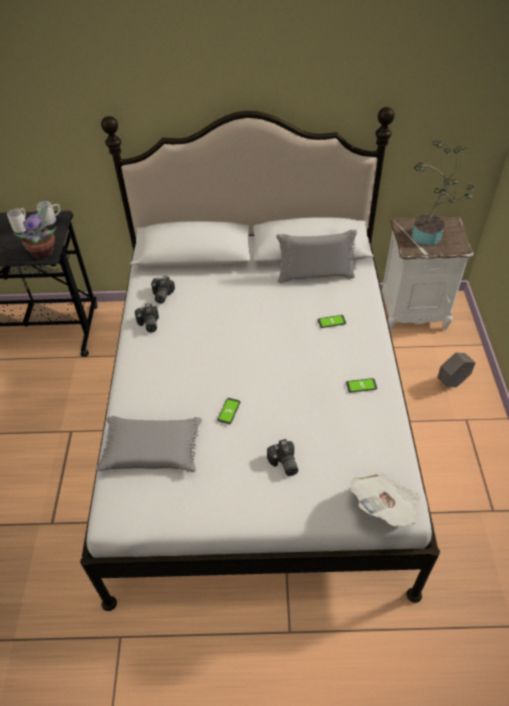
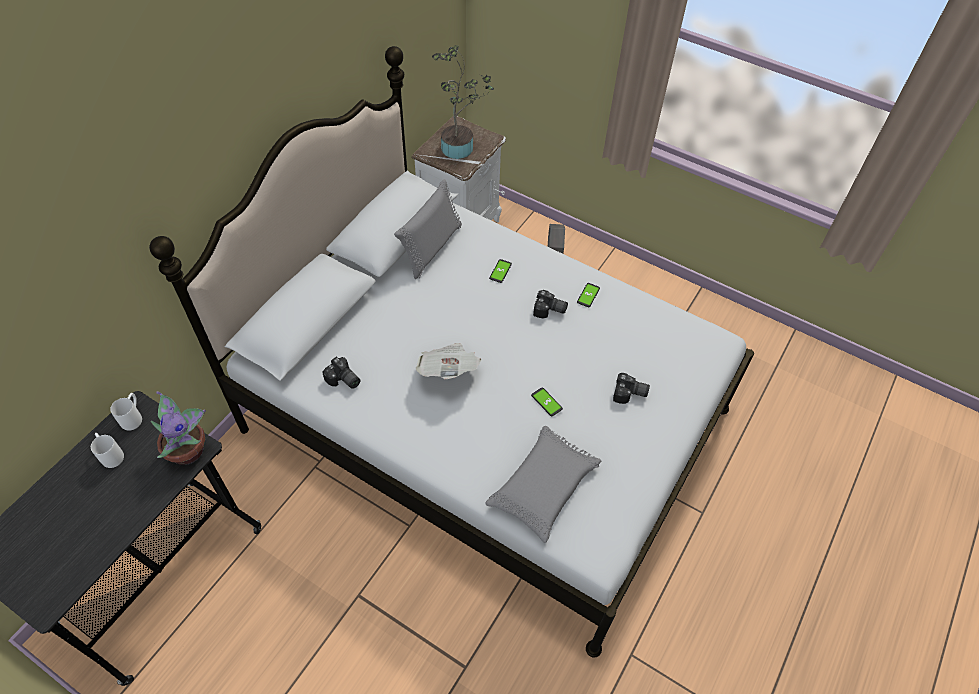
camera: 60 degrees left, 5 degrees up
camera [135,304,159,332] -> camera moved to [533,290,568,318]
newspaper [350,473,420,526] -> newspaper moved to [415,343,481,379]

